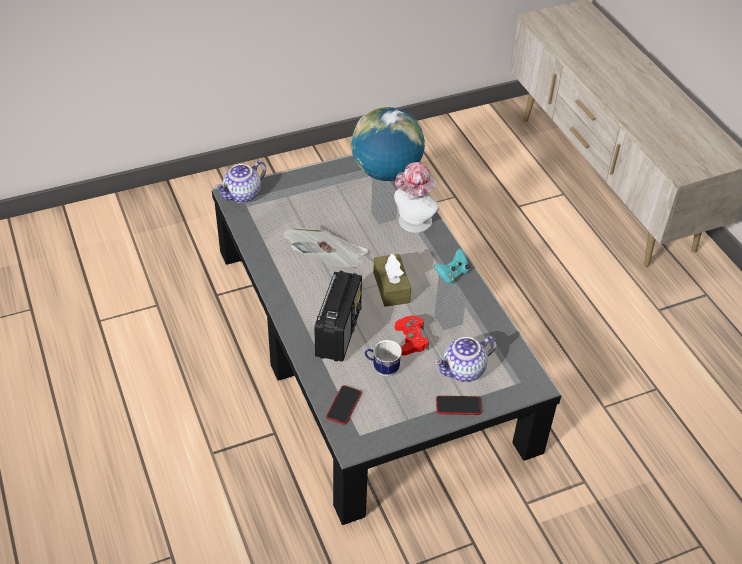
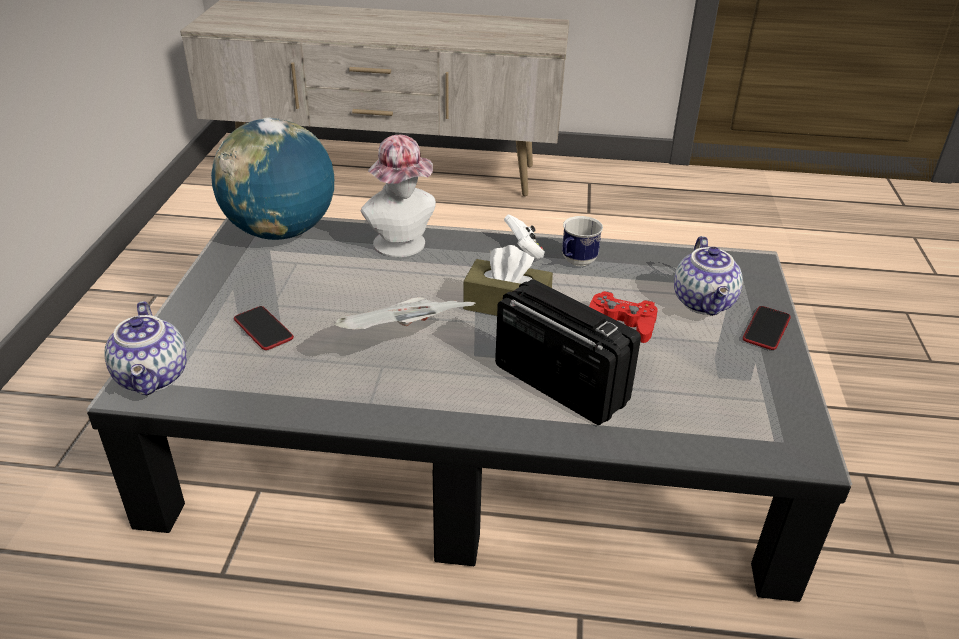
camera: 60 degrees left, 10 degrees down
phone [326,385,362,425] -> phone moved to [234,306,294,350]
mug [365,340,402,376] -> mug moved to [562,216,603,266]
turquoise game controller [435,248,469,284] -> white game controller [504,214,545,260]

